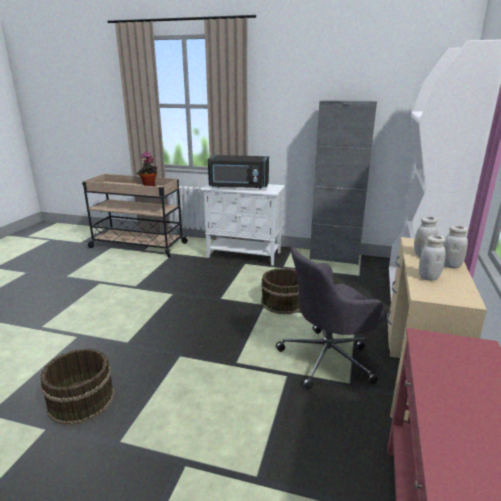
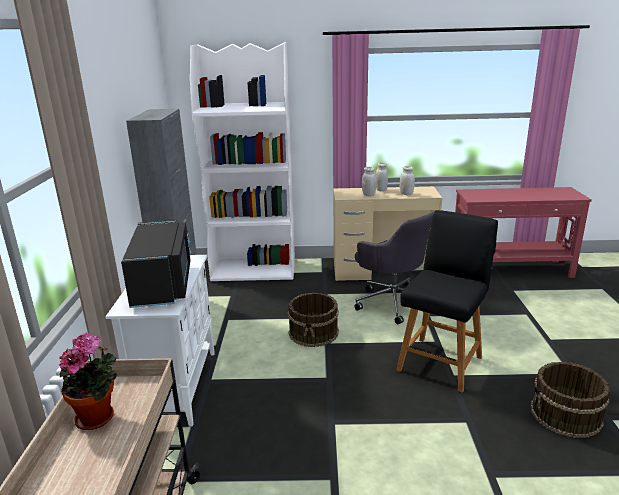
camera: 105 degrees left, 0 degrees up
none -> black chair [396,210,498,393]

